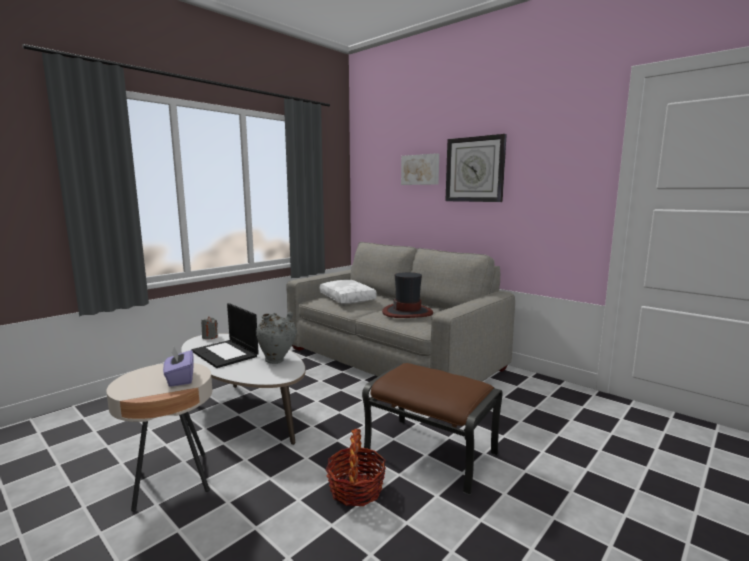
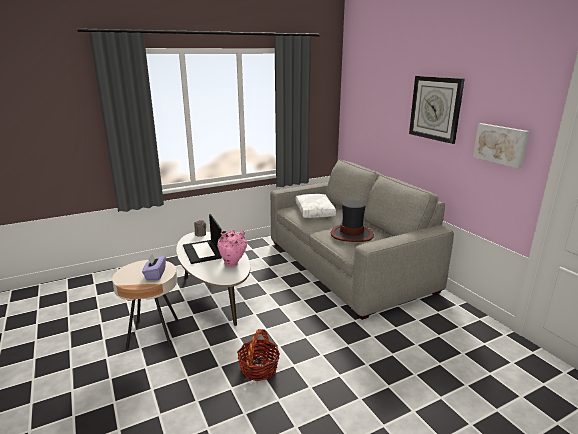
camera: 20 degrees right, 10 degrees up
grey vase [256,312,297,364] -> pink vase [217,230,247,267]
brown ottoman [362,363,502,495] -> none
picture [401,153,439,185] -> picture moved to [473,123,529,168]

